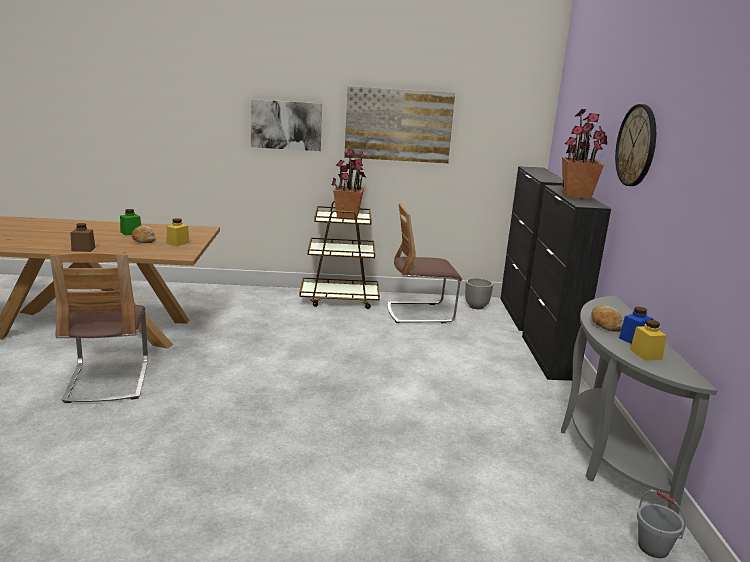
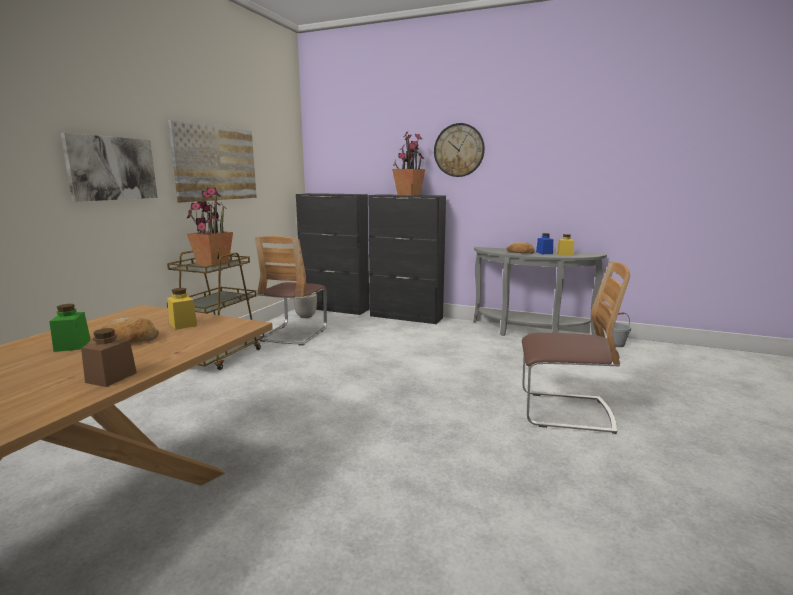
camera: 65 degrees left, 5 degrees down
chair [50,252,148,403] -> chair moved to [522,262,630,434]

